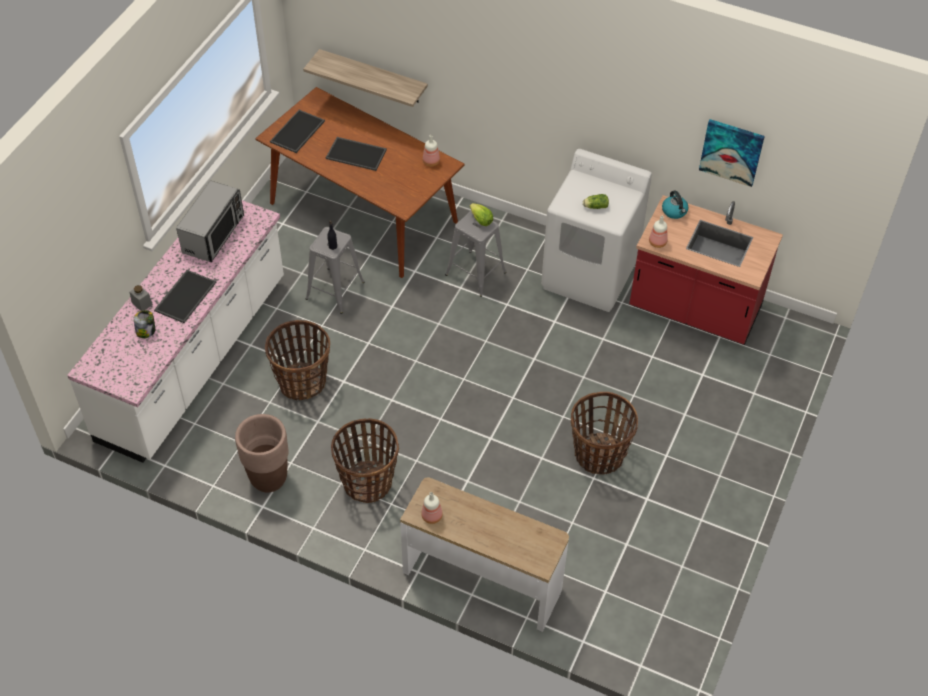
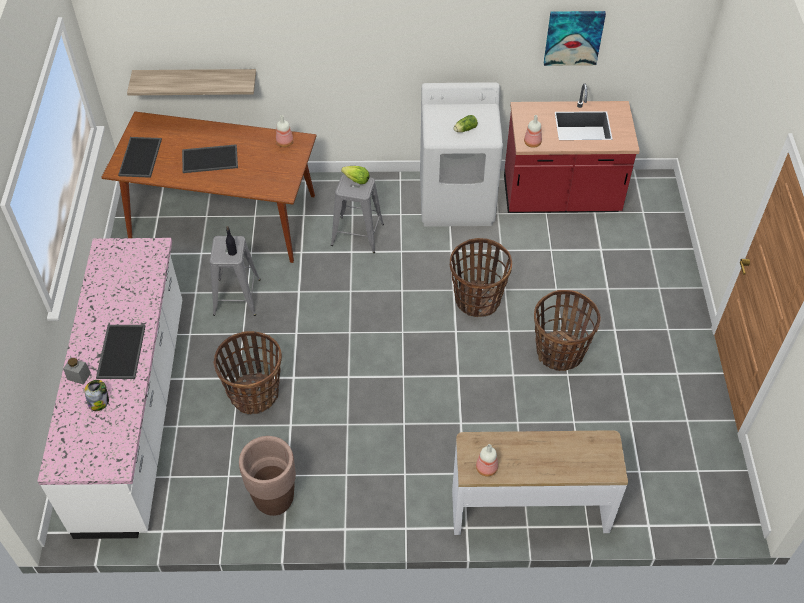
camera: 25 degrees left, 0 degrees up
microwave [176,181,244,262] -> none
basket [331,418,399,503] -> basket moved to [450,238,512,317]
kettle [662,190,688,219] -> none

